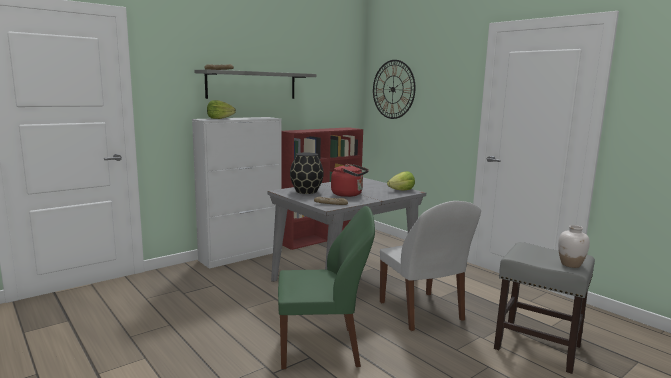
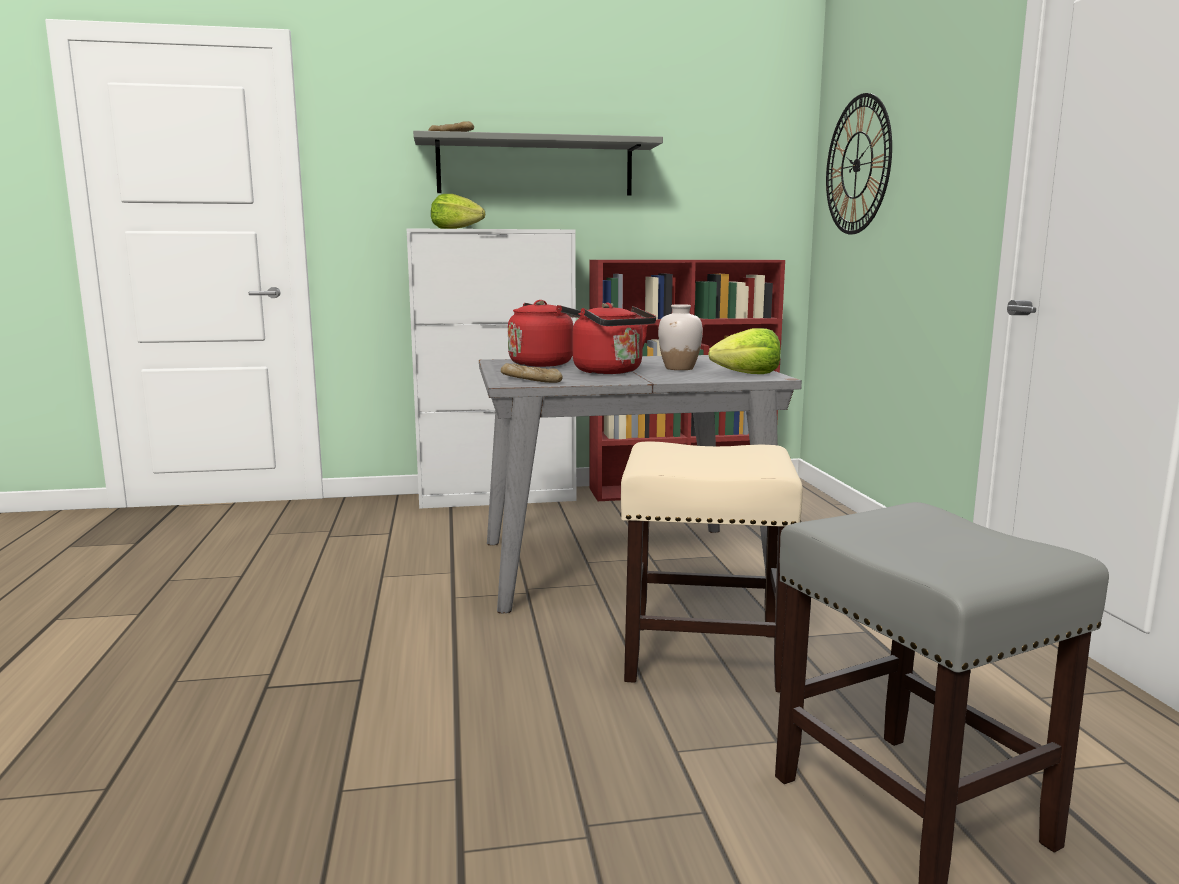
camera: 30 degrees right, 0 degrees up
green chair [278,206,375,369] -> none
black vase [290,153,324,194] -> red kettle [508,300,581,367]
white chair [380,201,481,331] -> beige stool [621,442,803,692]
white vase [558,225,590,268] -> white vase moved to [658,304,703,370]

